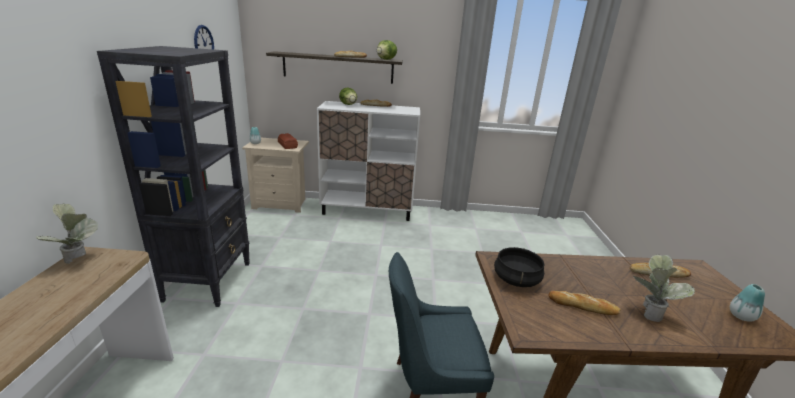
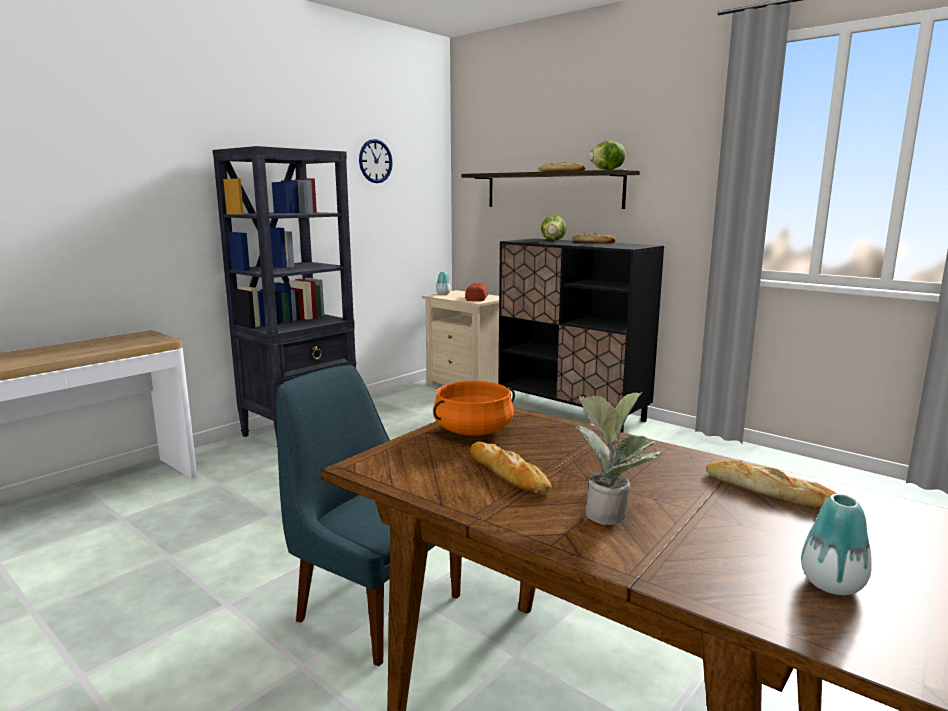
camera: 40 degrees right, 10 degrees down
potted plant [36,203,98,264] -> none
white cabinet [317,101,420,221] -> black cabinet [498,238,664,432]
black cooking pot [494,247,545,287] -> orange cooking pot [433,381,515,436]

